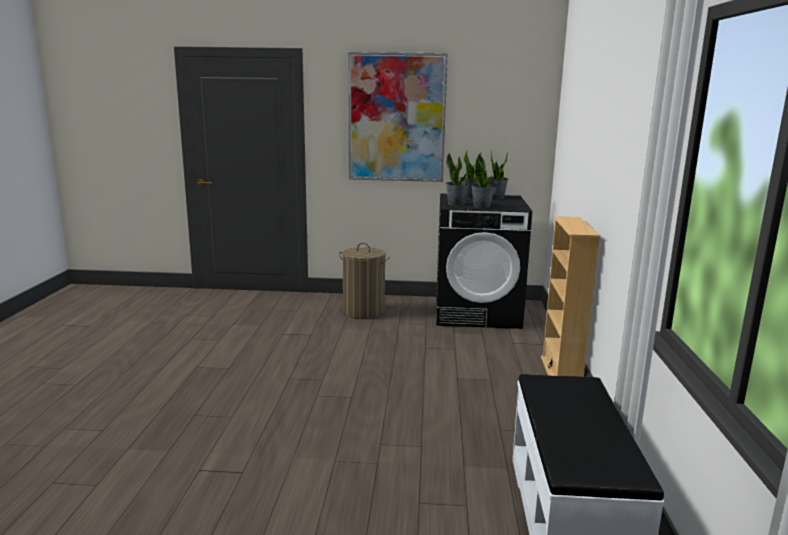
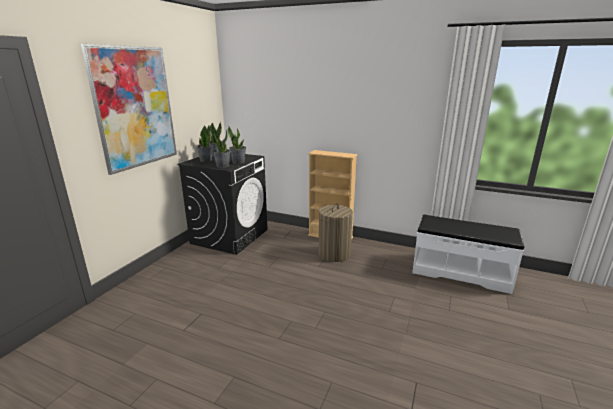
camera: 70 degrees left, 5 degrees up
laundry basket [339,243,390,319] -> laundry basket moved to [319,203,353,262]

